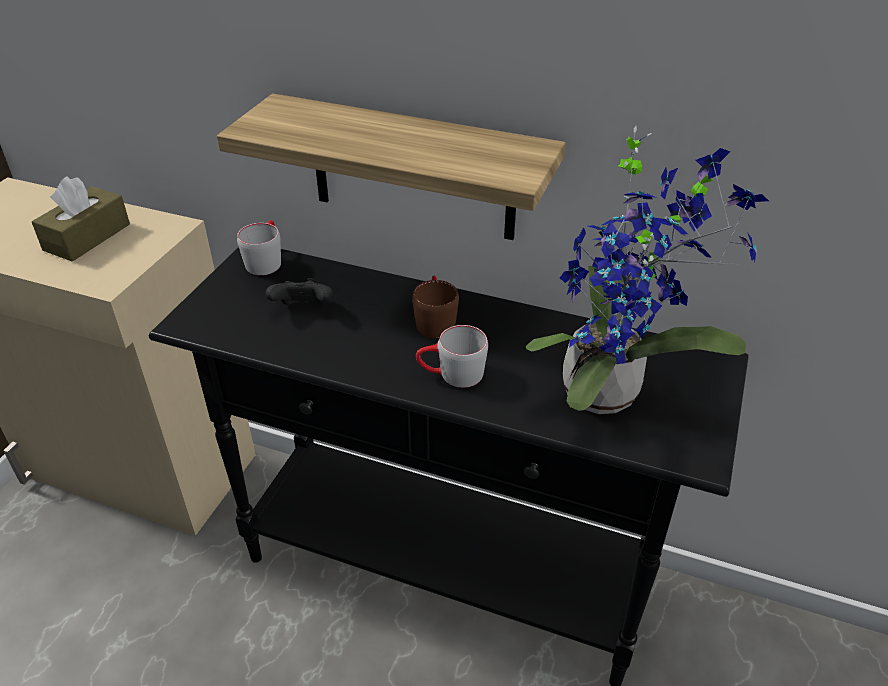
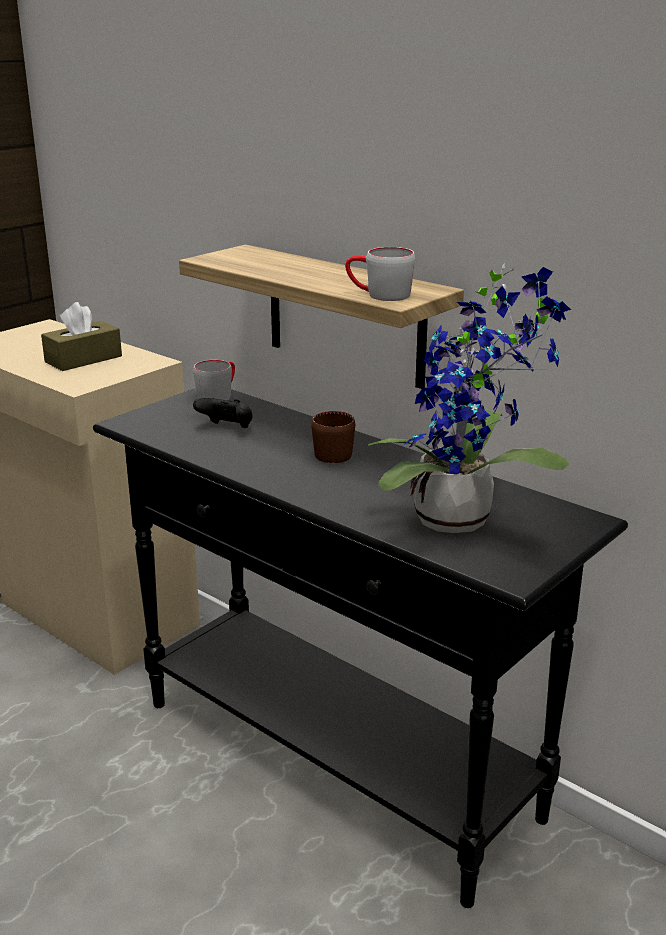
camera: 20 degrees right, 15 degrees down
grey mug [416,325,488,388] -> grey mug moved to [345,247,415,301]

